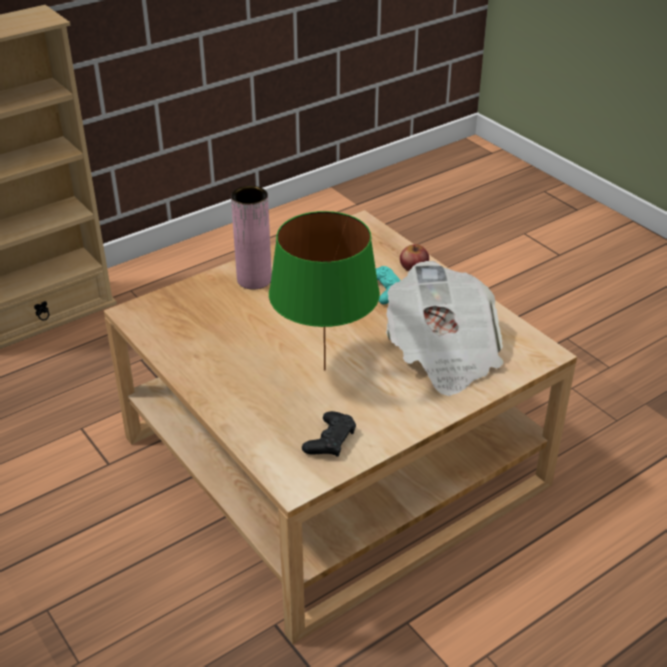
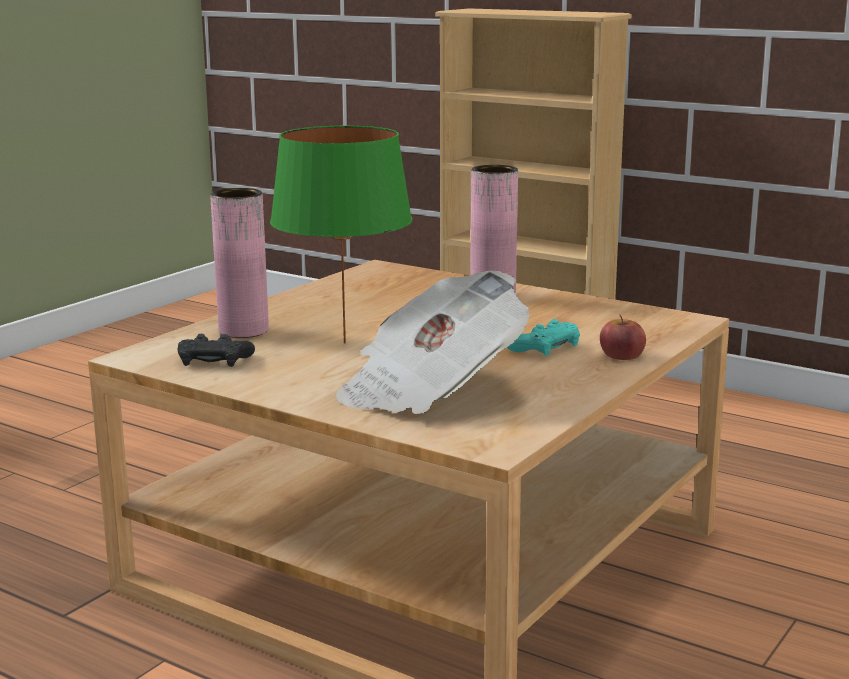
camera: 70 degrees right, 20 degrees down
none -> pink vase [210,188,269,338]

